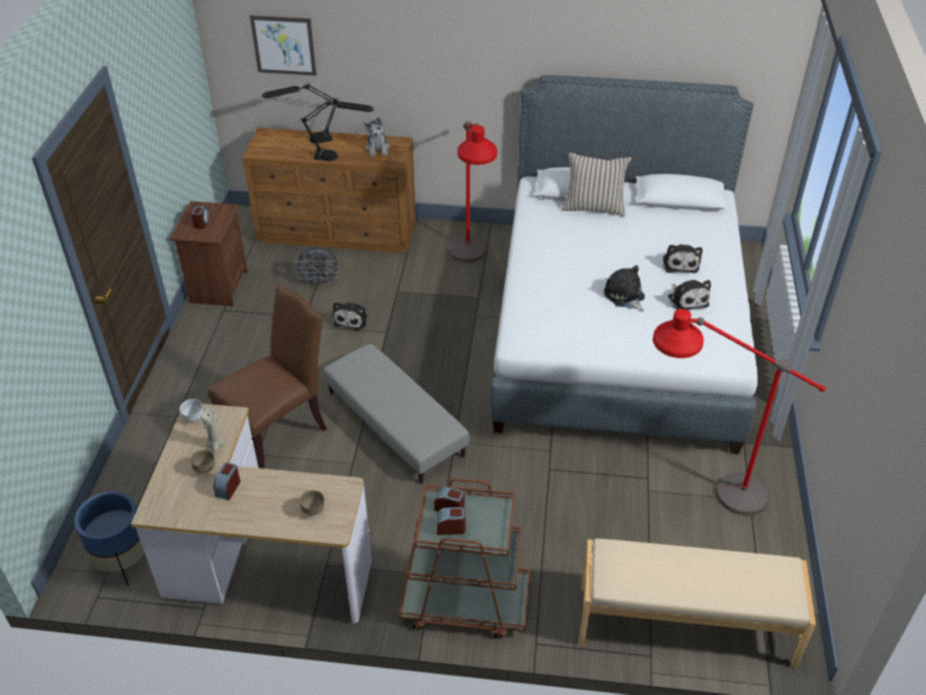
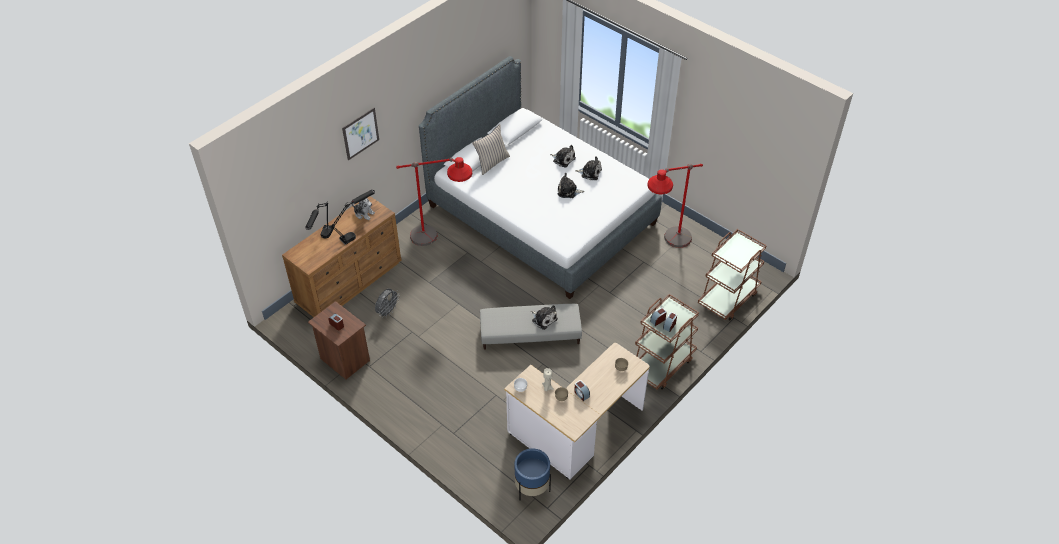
camera: 55 degrees left, 5 degrees up
brown chair [208,285,327,469] -> none
picture [250,15,316,76] -> picture moved to [342,108,379,161]
plush toy [333,302,367,330] -> plush toy moved to [530,305,558,330]
beige bench [579,538,816,668] -> brown cart [698,229,767,321]

